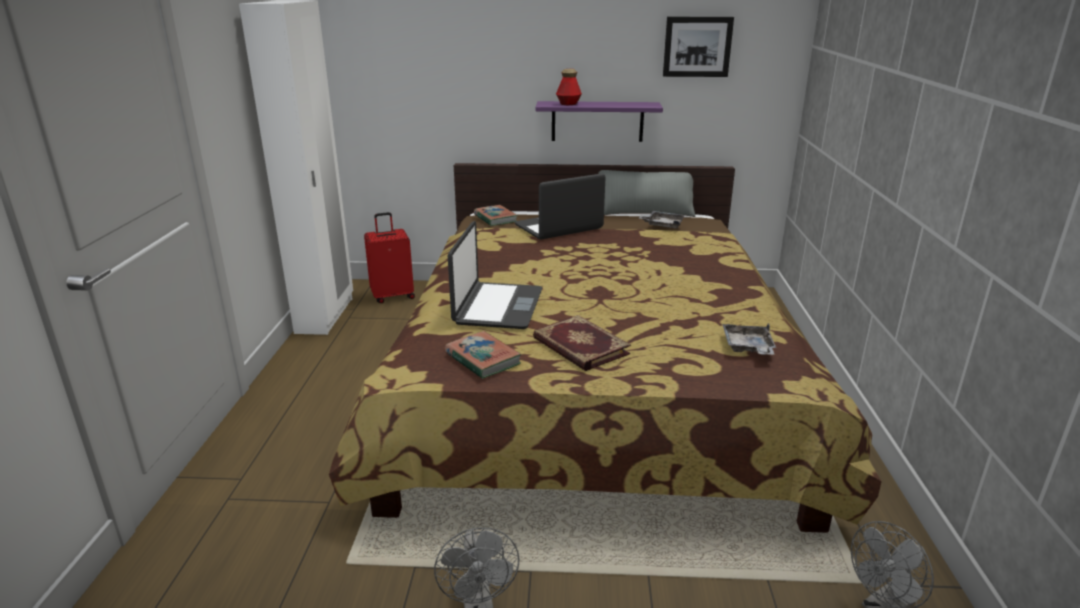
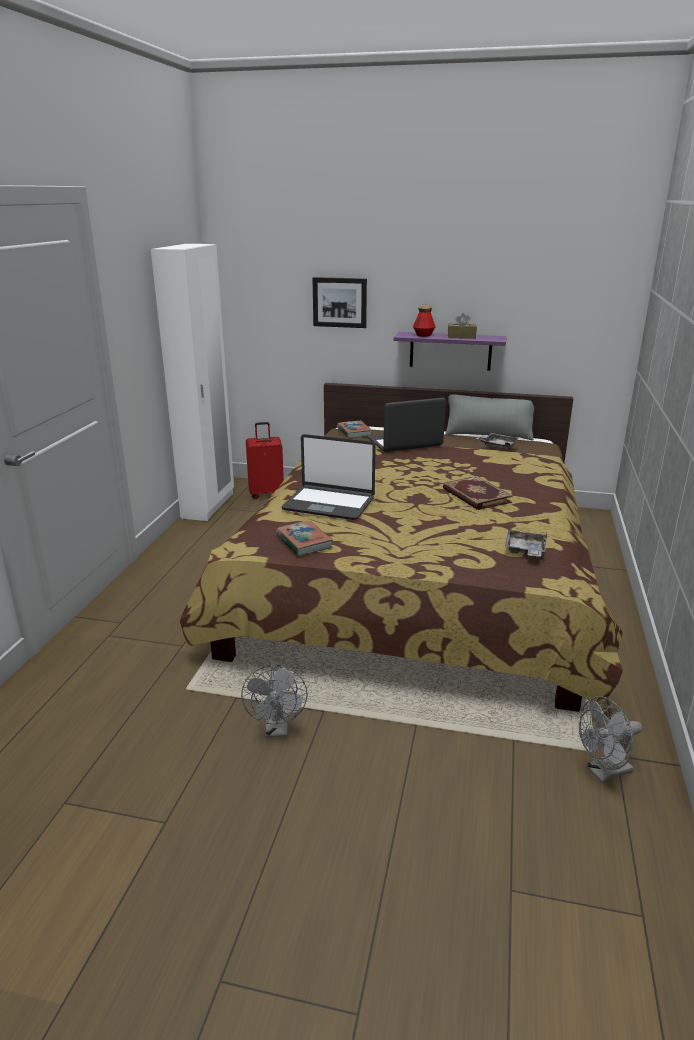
camera: 10 degrees right, 0 degrees up
laptop [448,221,542,329] -> laptop turned 90 degrees clockwise [282,434,376,520]
book [533,315,631,371] -> book moved to [443,476,513,510]
picture [663,17,734,77] -> picture moved to [312,277,367,328]
none -> brown tissue box [448,313,477,339]

